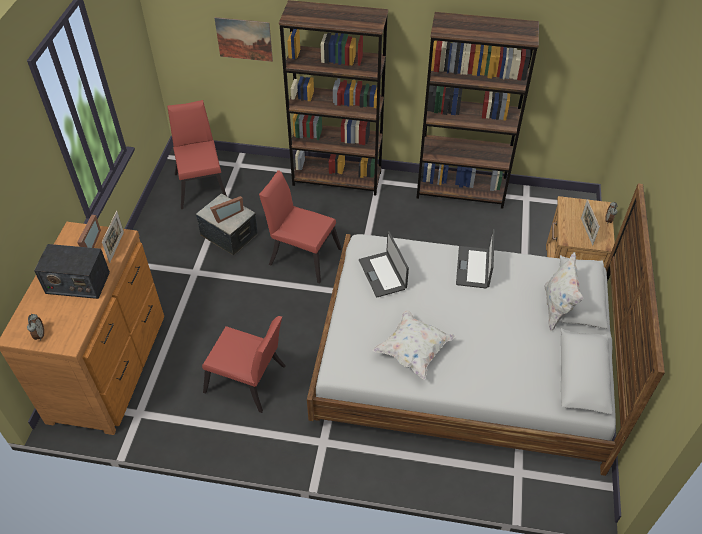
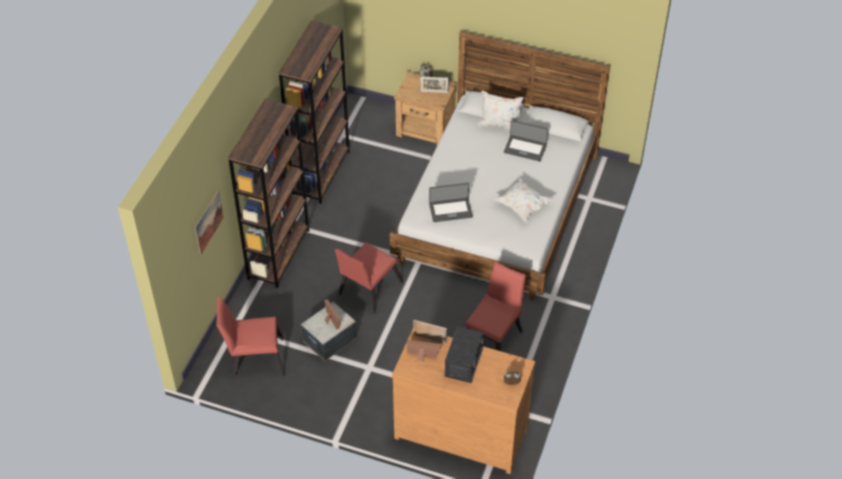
camera: 80 degrees left, 0 degrees up
laptop [456,229,495,288] -> laptop moved to [504,120,548,161]

